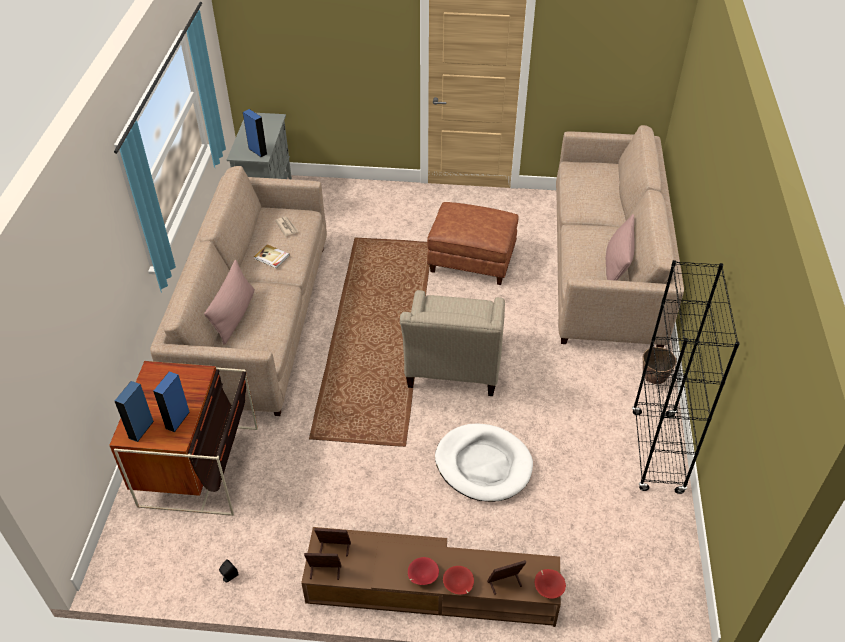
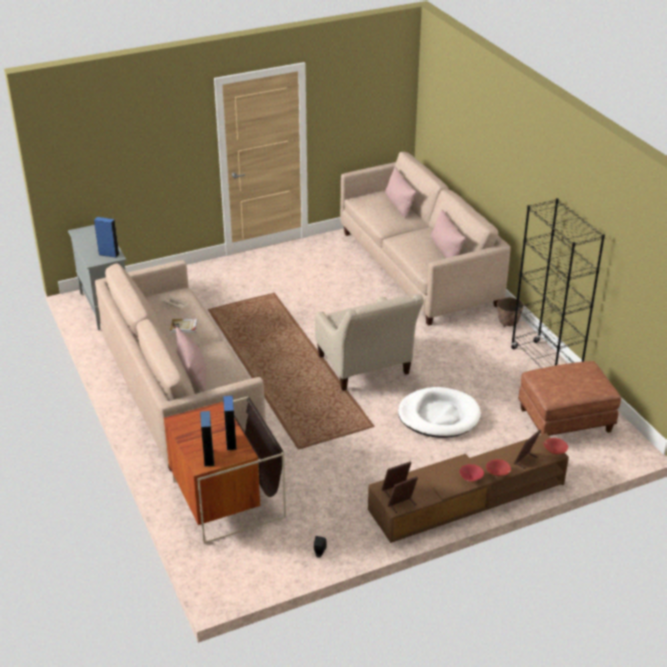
camera: 30 degrees left, 10 degrees down
brown ottoman [427,202,518,285] -> brown ottoman moved to [518,361,621,436]
none -> pink pillow [385,167,417,219]

